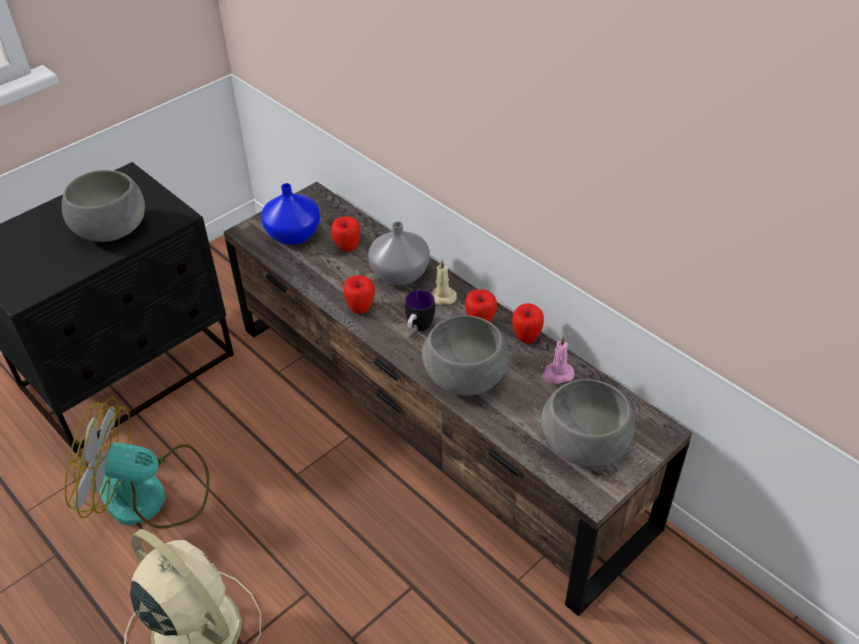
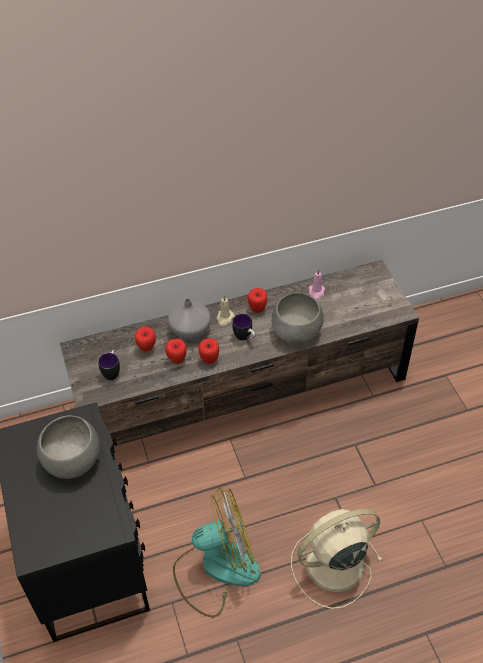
camera: 65 degrees left, 5 degrees up
fan [65,397,210,529] -> fan turned 135 degrees counterclockwise [173,487,261,618]
blue vase [261,183,320,245] -> mug [98,350,120,380]
apple [512,303,544,344] -> apple moved to [165,339,187,364]
grey bowl [541,379,635,467] -> none

